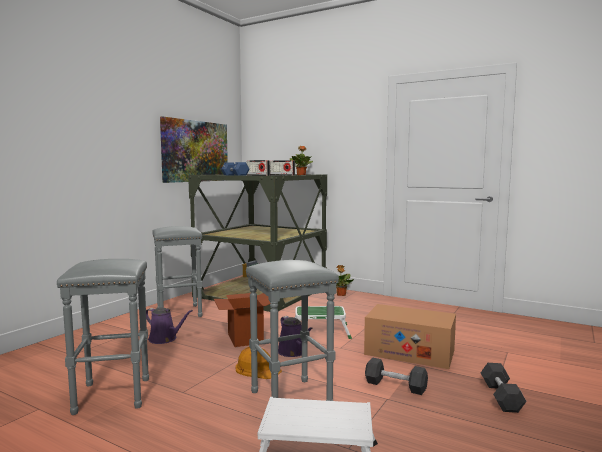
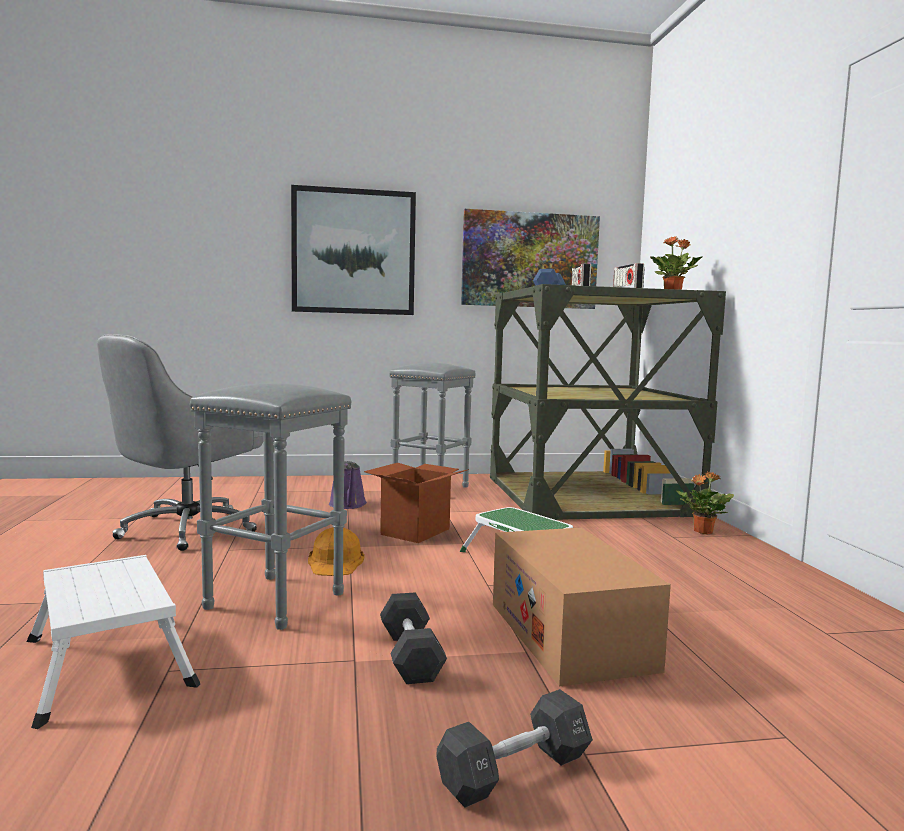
camera: 50 degrees right, 0 degrees up
grey stool [57,259,149,415] -> grey office chair [97,334,264,551]
purple watering can [278,316,313,357] -> none
none -> picture [291,185,416,315]

